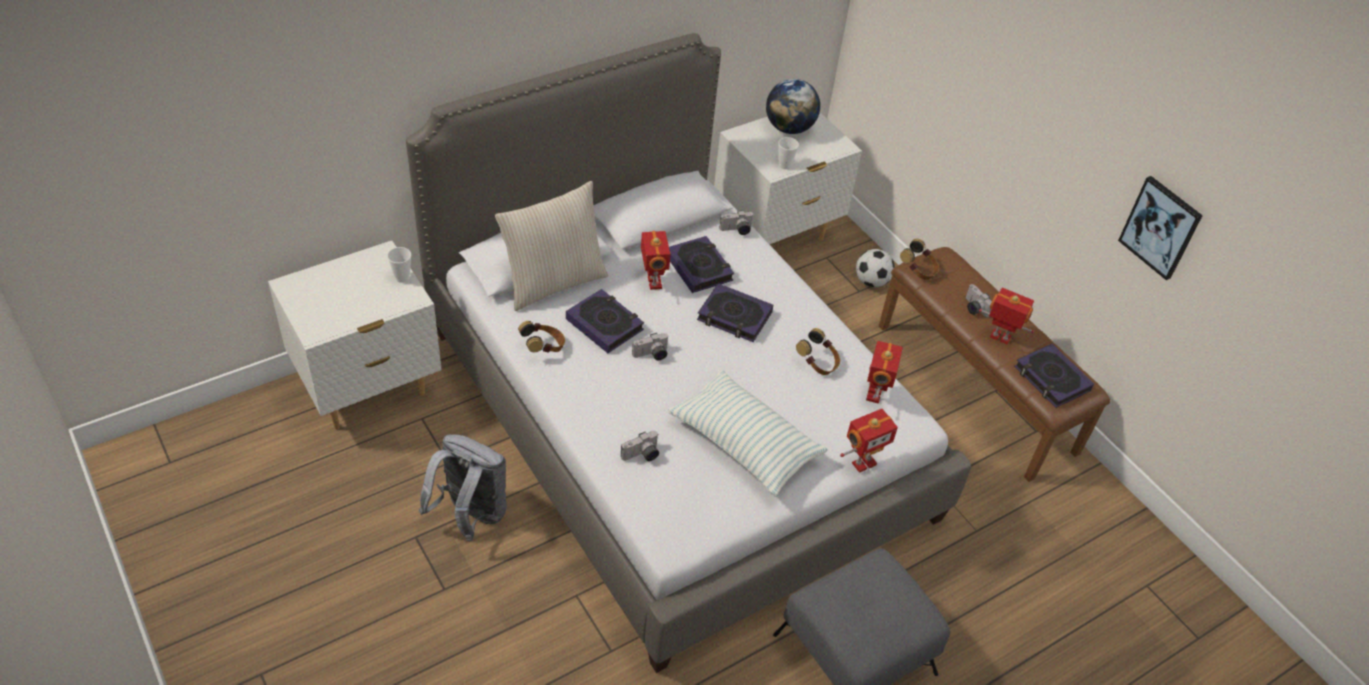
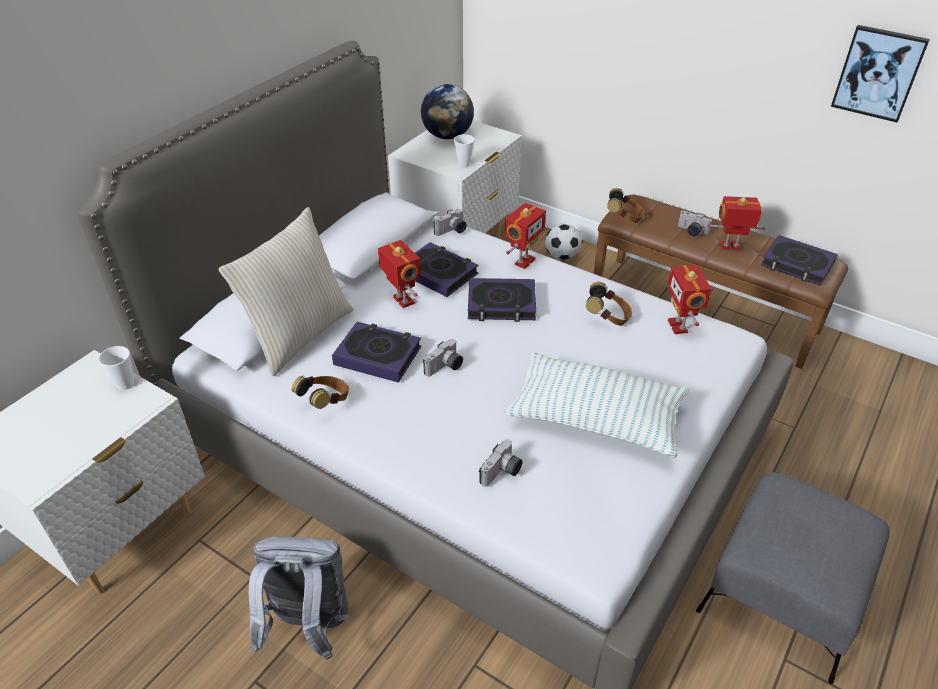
camera: 20 degrees left, 5 degrees down
toy robot [840,409,898,473] -> toy robot moved to [505,203,546,269]

